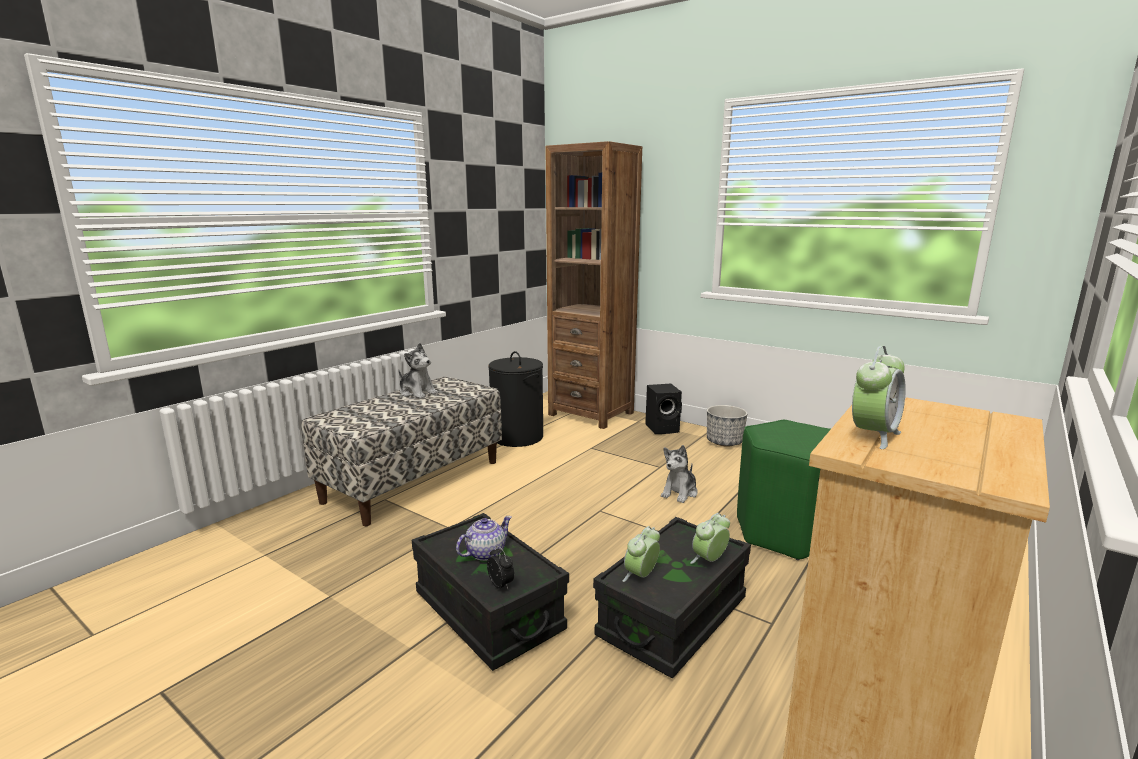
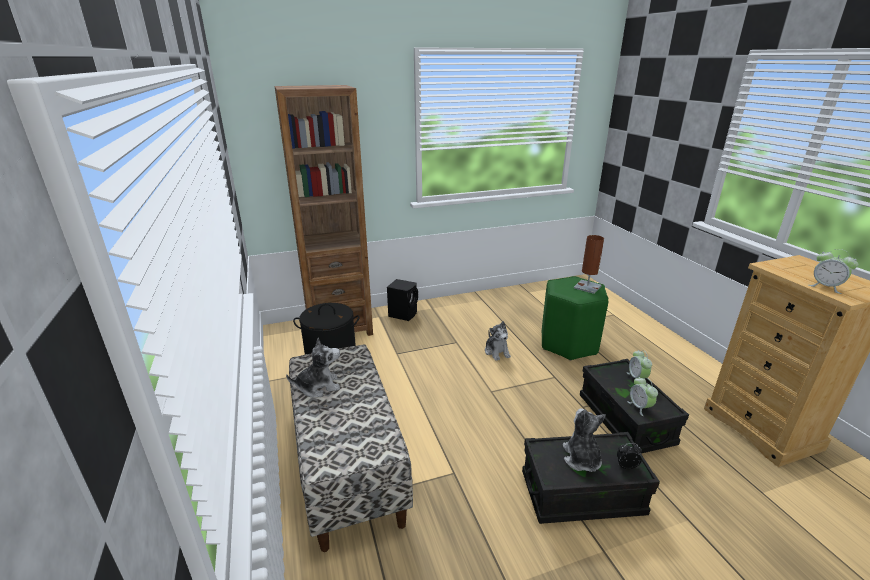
camera: 55 degrees left, 10 degrees up
teapot [456,516,512,561] -> plush toy [563,408,606,472]
planter [707,405,748,447] -> none
alarm clock [852,346,906,449] -> alarm clock turned 150 degrees clockwise [809,249,858,294]
none -> brown table lamp [574,235,604,294]

